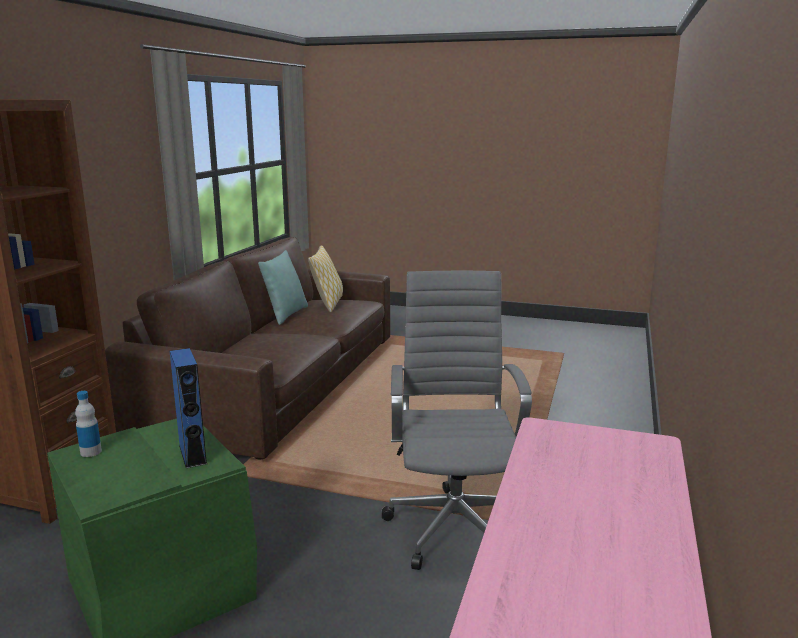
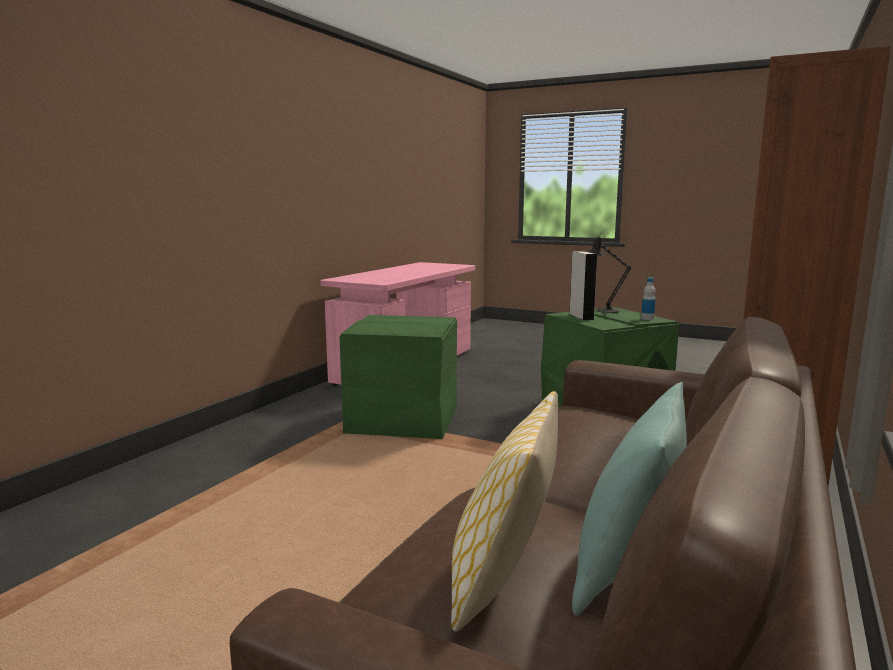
camera: 170 degrees left, 5 degrees down
blue speaker [170,348,207,468] -> grey speaker [570,251,597,320]
grey office chair [382,271,532,570] -> green storage box [339,315,457,439]
none -> black table lamp [587,233,631,313]

